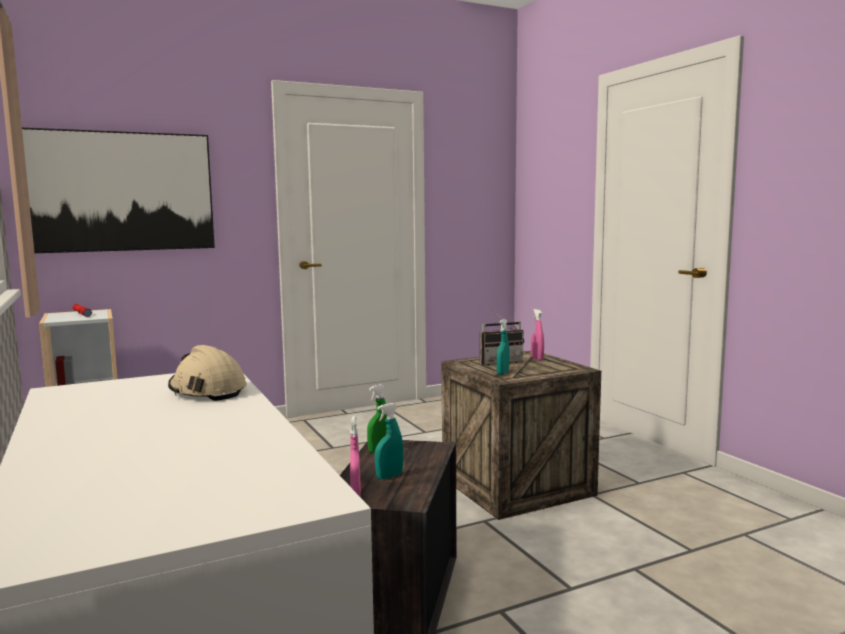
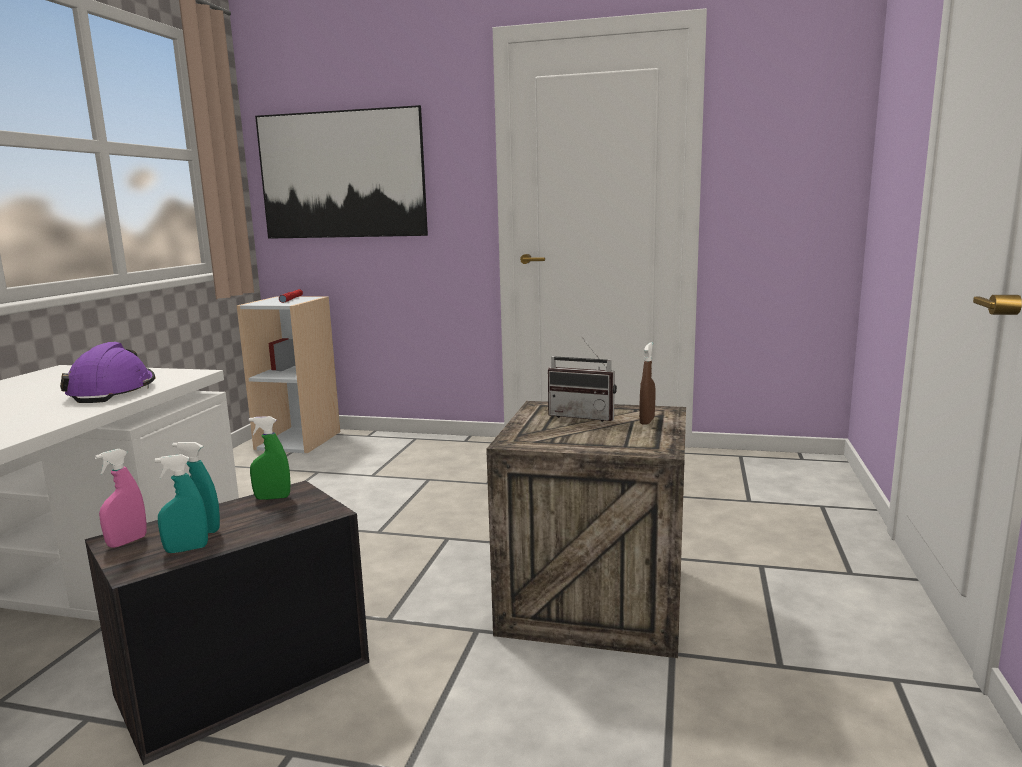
camera: 40 degrees right, 5 degrees up
beige hard hat [168,345,247,401] -> purple hard hat [60,342,155,403]
turquoise spray bottle [497,319,510,375] -> turquoise spray bottle moved to [155,454,208,553]
pink spray bottle [531,309,544,361] -> brown spray bottle [639,342,655,425]

